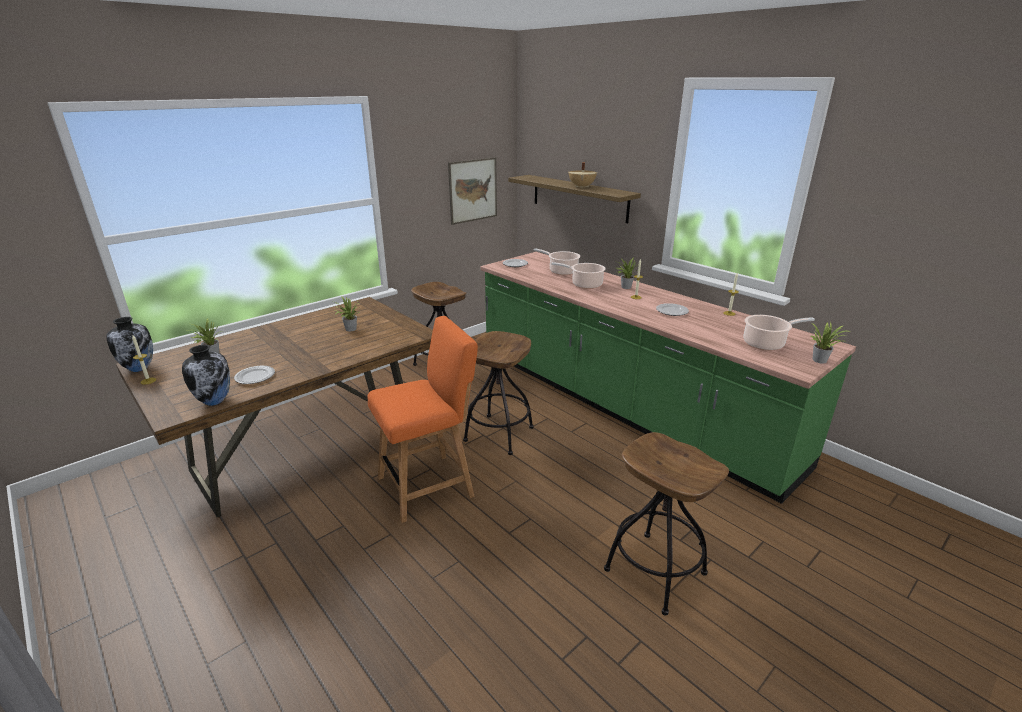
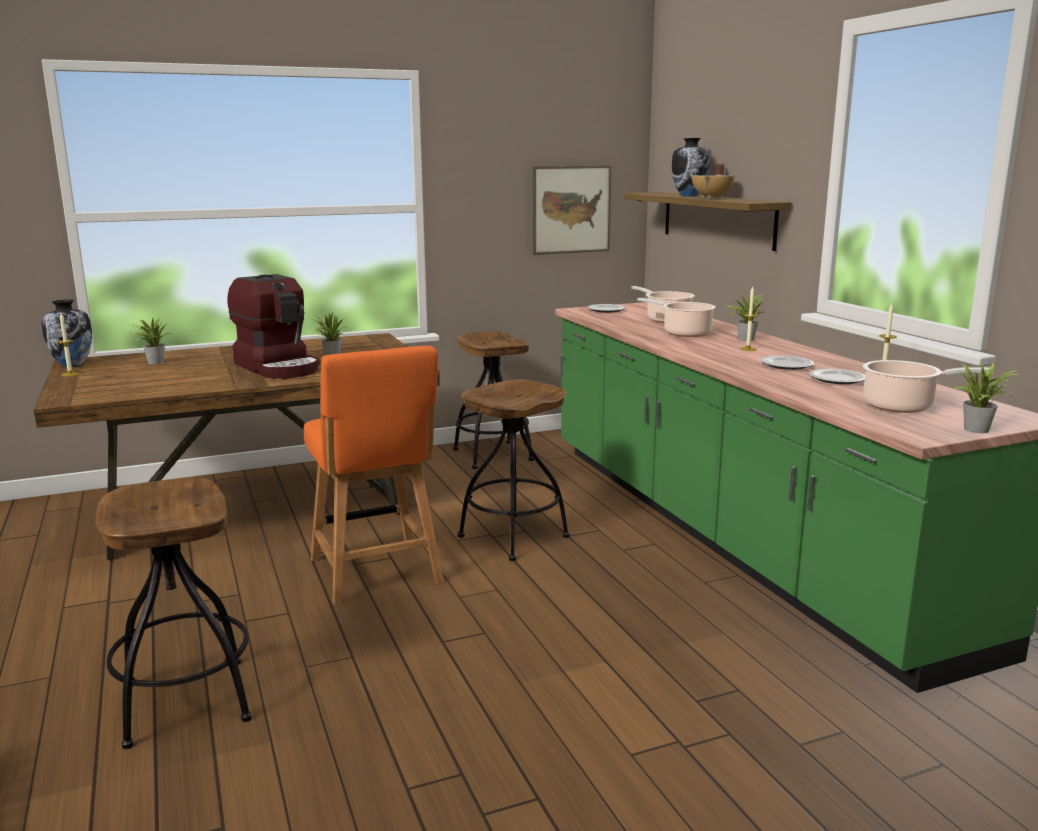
camera: 20 degrees right, 10 degrees down
vase [182,345,230,406] -> vase moved to [672,138,710,196]
plate [234,366,275,384] -> plate moved to [809,369,865,384]
orange chair [367,316,478,523] -> orange chair turned 75 degrees clockwise [304,345,444,605]
brown stool [604,432,729,616] -> brown stool moved to [96,477,252,749]
none -> coffee machine [227,274,320,379]

